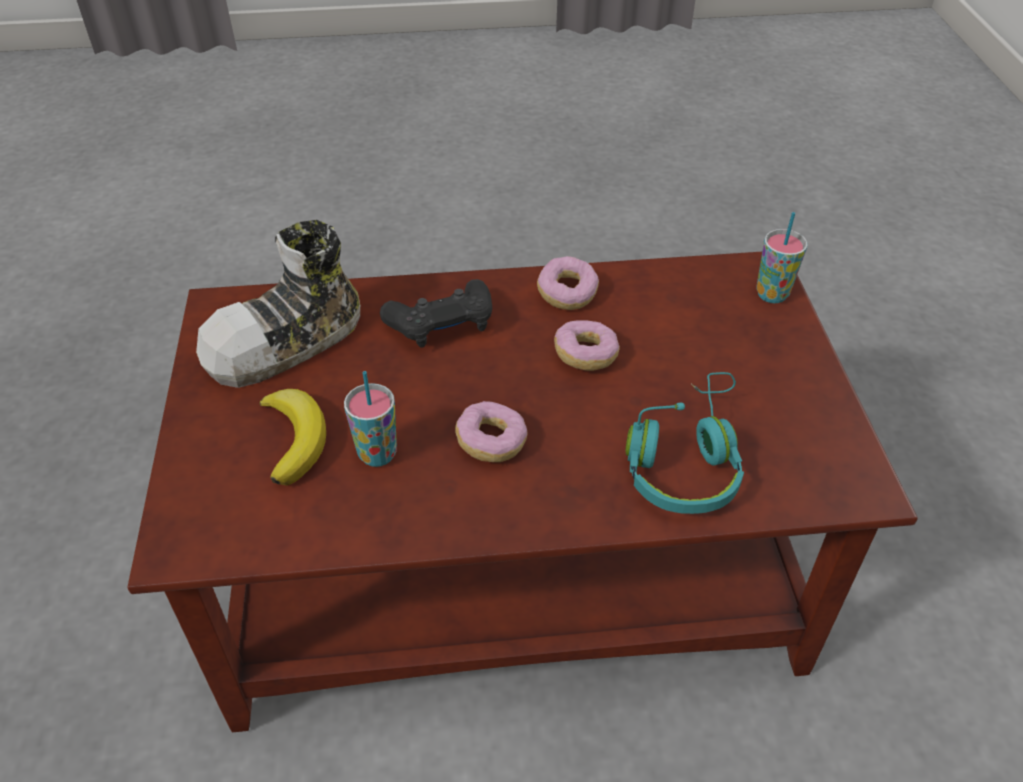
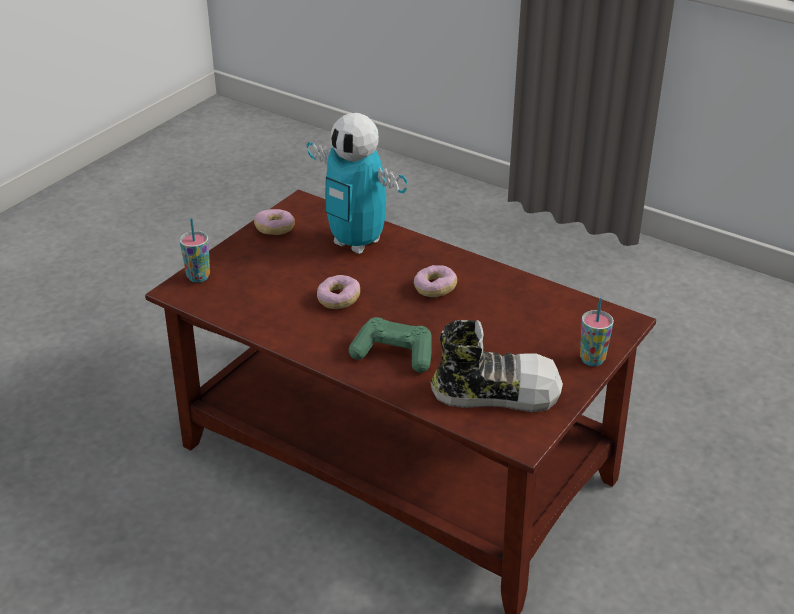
camera: 140 degrees left, 10 degrees down
banana [259,389,326,486] -> none
cup [344,371,397,467] -> cup moved to [580,298,614,366]
black game controller [380,279,492,348] -> green game controller [349,317,432,373]
donut [537,256,599,310] -> donut moved to [254,209,295,235]
turquoise headphones [626,372,744,514] -> toy robot [307,113,407,254]

